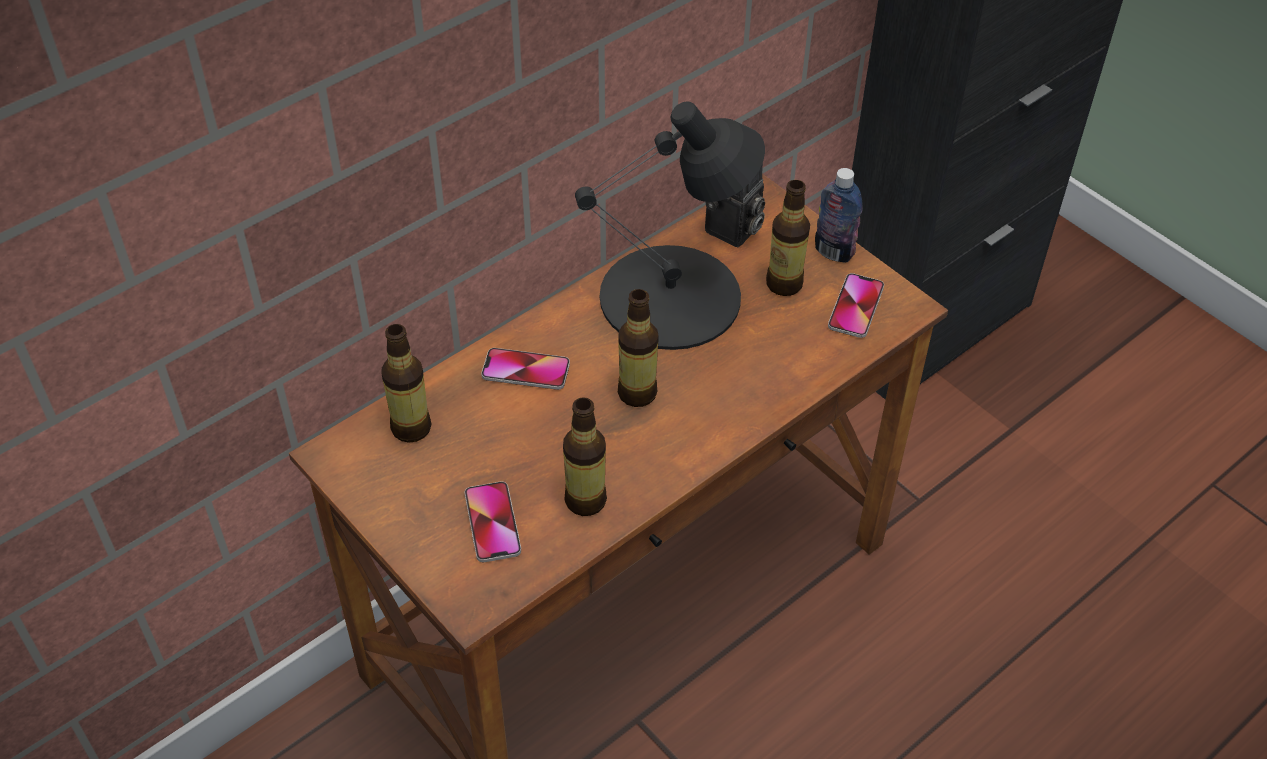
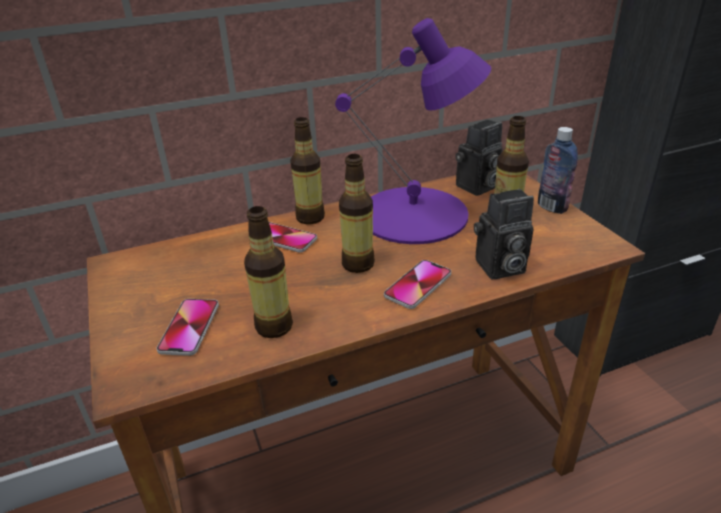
camera: 20 degrees right, 15 degrees down
bottle [381,324,431,443] -> bottle moved to [290,117,325,225]
black table lamp [575,101,765,350] -> purple table lamp [335,18,491,244]
phone [828,273,884,338] -> phone moved to [384,260,451,309]
none -> camera [474,189,534,279]

